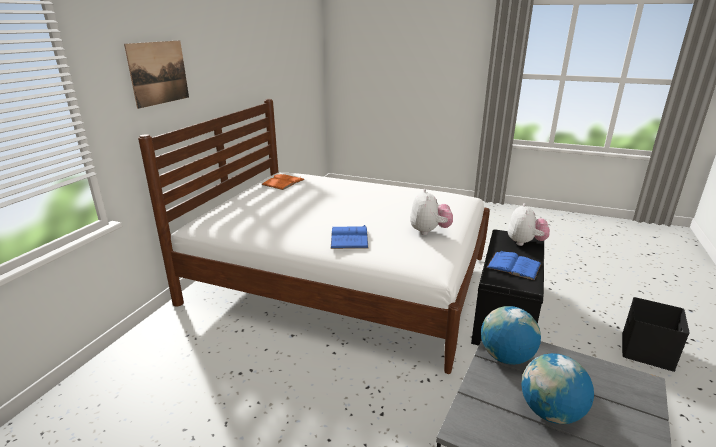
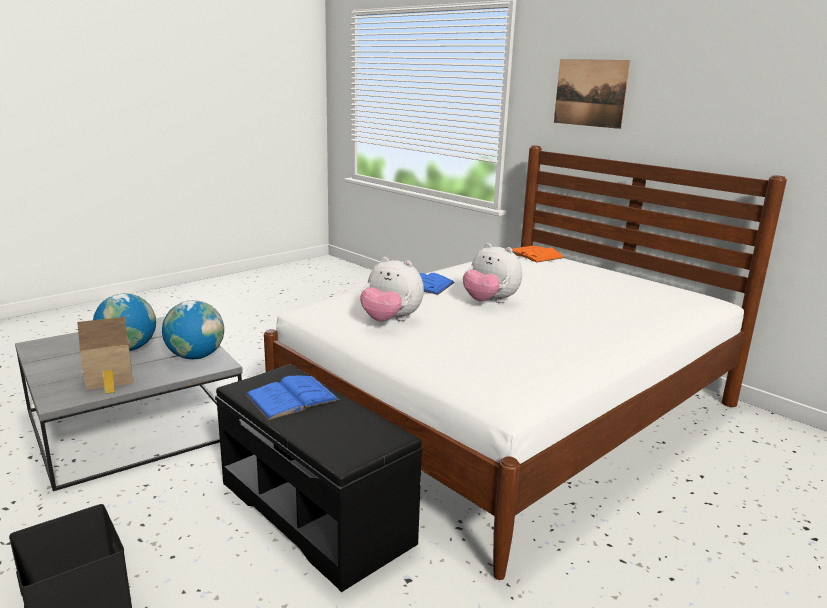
camera: 115 degrees right, 5 degrees down
orange book [262,174,305,190] -> orange book moved to [512,246,565,263]
plush toy [508,203,550,246] -> plush toy moved to [463,243,522,303]
none -> toy house [77,317,133,394]

